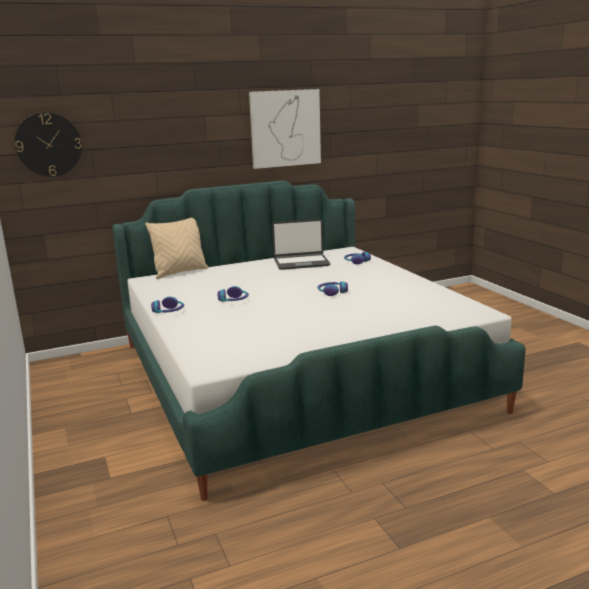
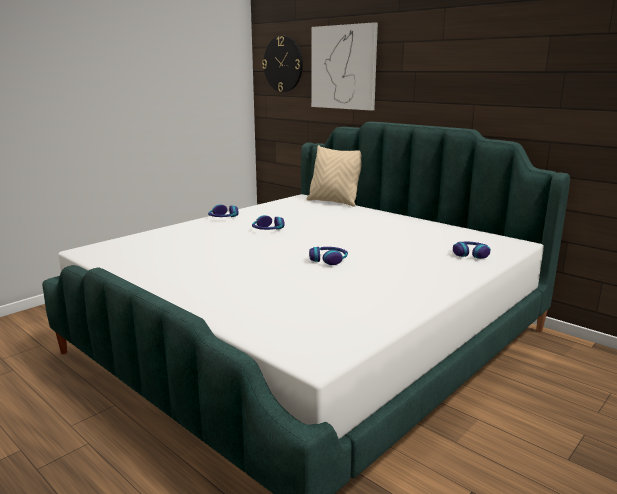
camera: 65 degrees right, 0 degrees up
picture [249,89,321,169] -> picture moved to [311,22,378,111]
laptop [272,219,331,270] -> none

